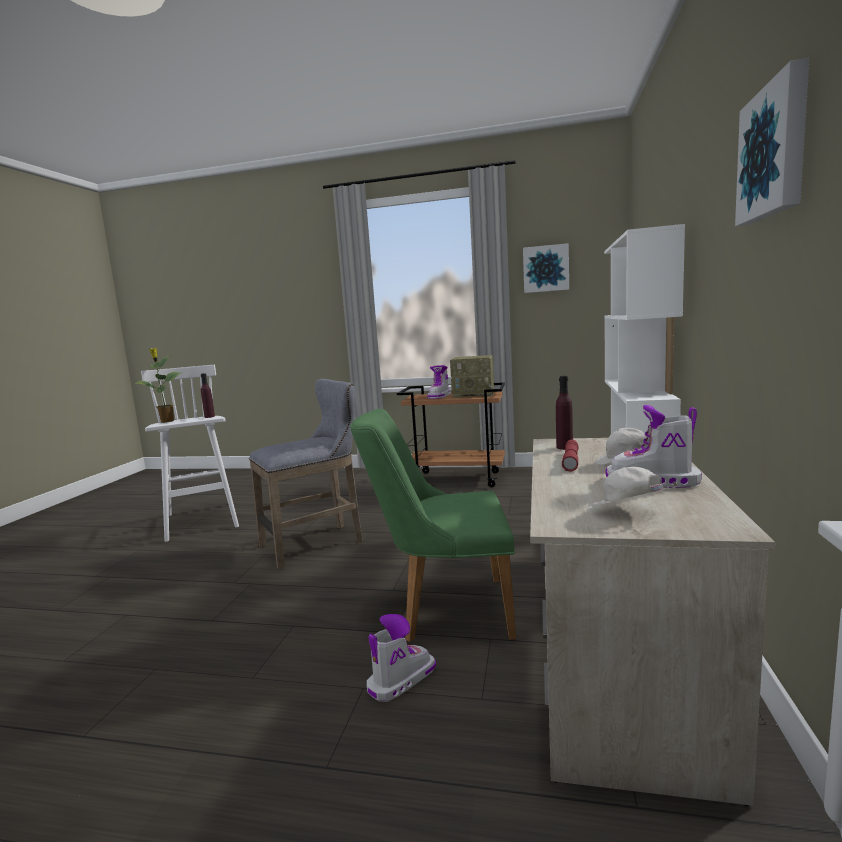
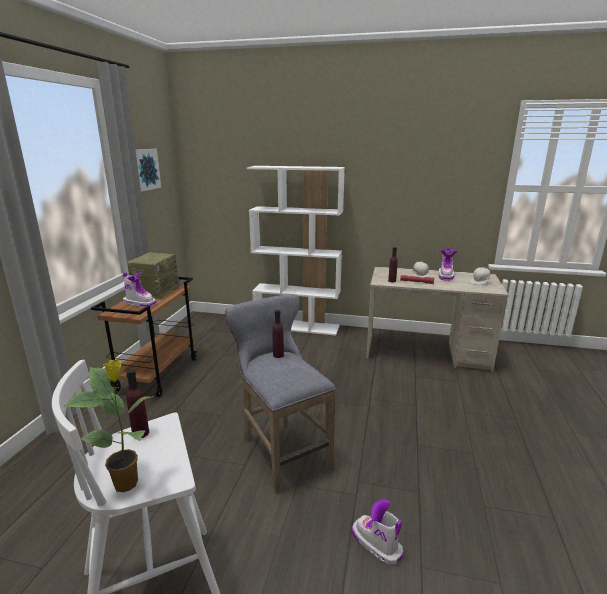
camera: 90 degrees left, 10 degrees up
green chair [350,409,516,642] -> none
boot [367,614,436,702] -> boot moved to [352,500,403,565]
picture [735,58,810,226] -> none
none -> purple bottle [272,310,284,358]

